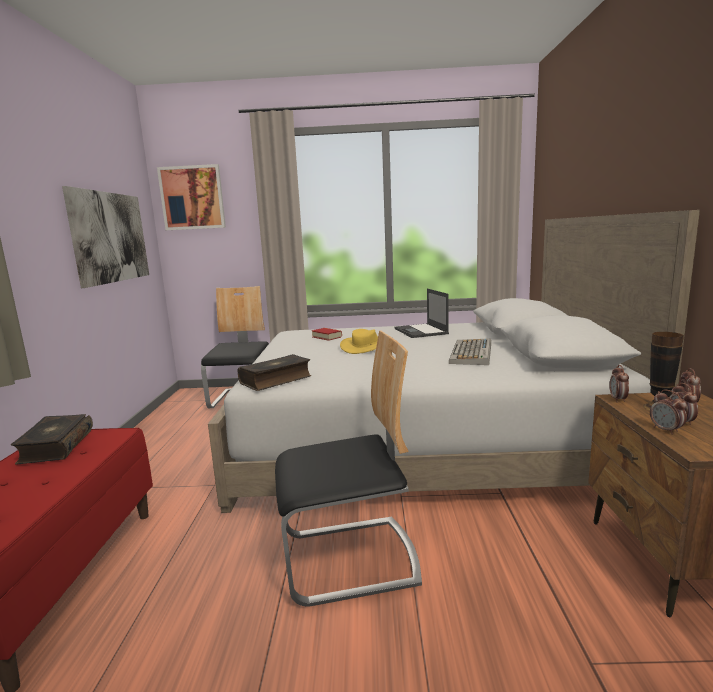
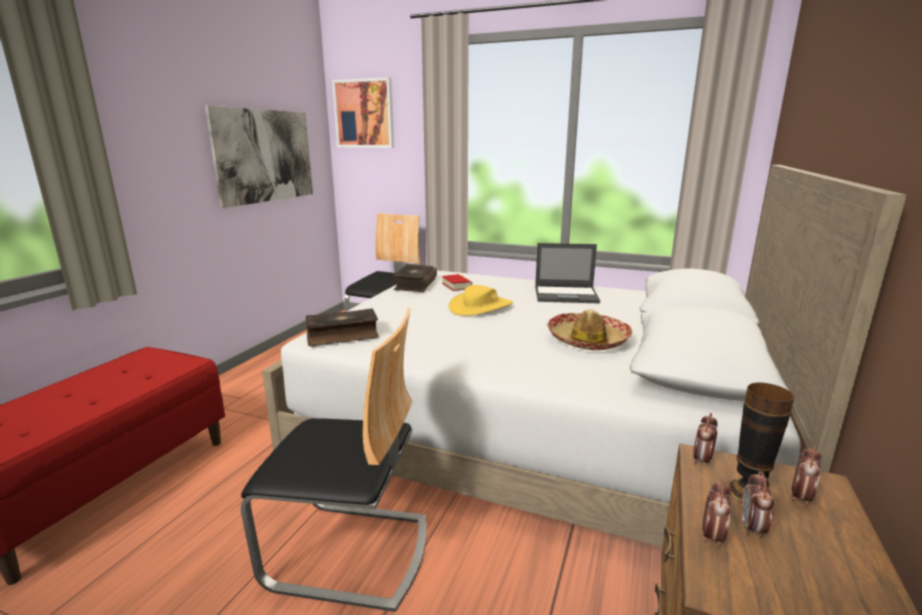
camera: 20 degrees right, 5 degrees up
book [11,414,93,464] -> book moved to [393,264,437,292]
laptop [395,289,449,338] -> laptop turned 90 degrees counterclockwise [535,243,600,303]
keyboard [449,338,491,365] -> hat [547,309,633,350]
alarm clock [650,390,687,435] -> alarm clock turned 150 degrees counterclockwise [702,479,732,549]

